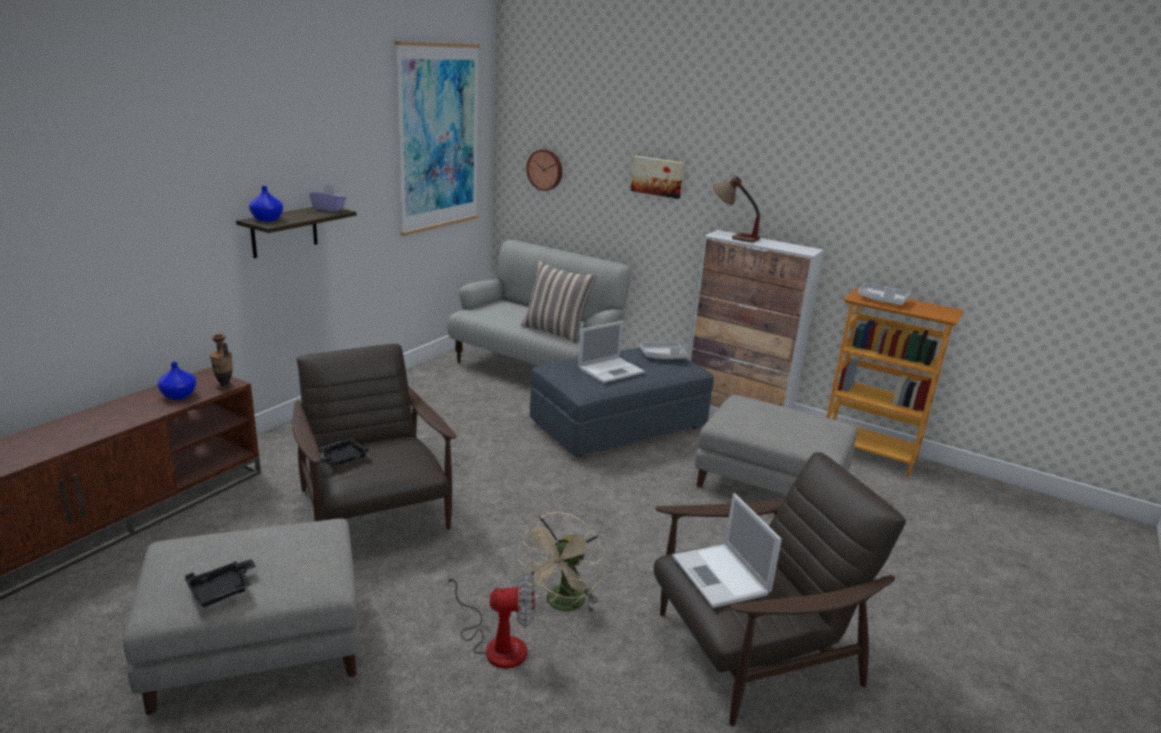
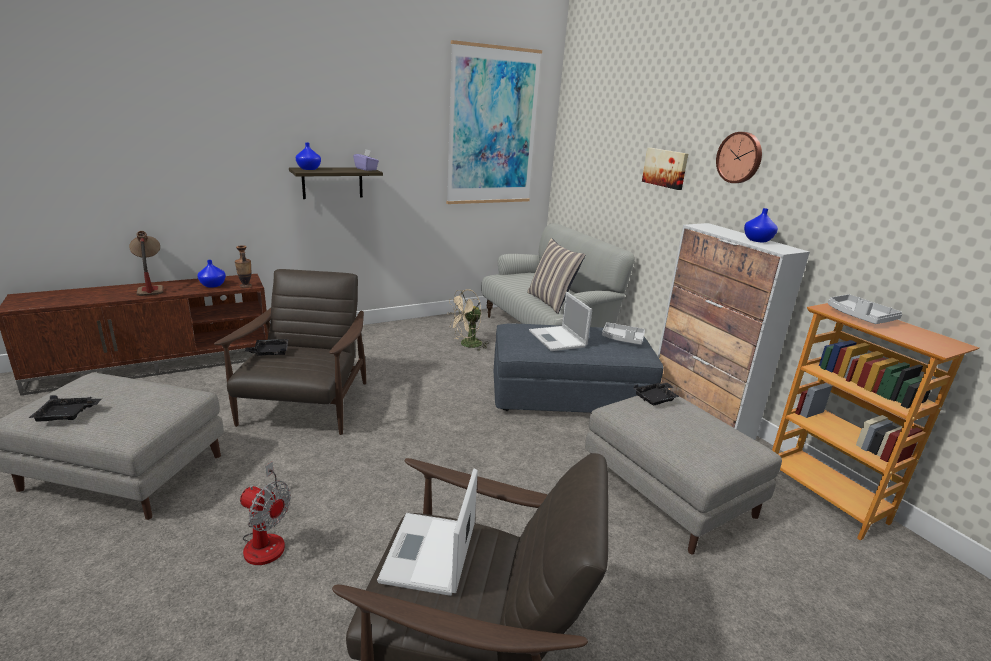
camera: 30 degrees right, 0 degrees up
beige fan [518,512,605,613] -> beige fan moved to [447,289,489,351]
wall clock [526,149,562,191] -> wall clock moved to [716,132,762,183]
laptop [578,321,645,383] -> laptop turned 75 degrees clockwise [529,292,592,351]
table lamp [713,176,760,243] -> table lamp moved to [129,231,164,296]
none -> black tray [634,382,680,405]
none -> blue vase [744,208,778,242]

